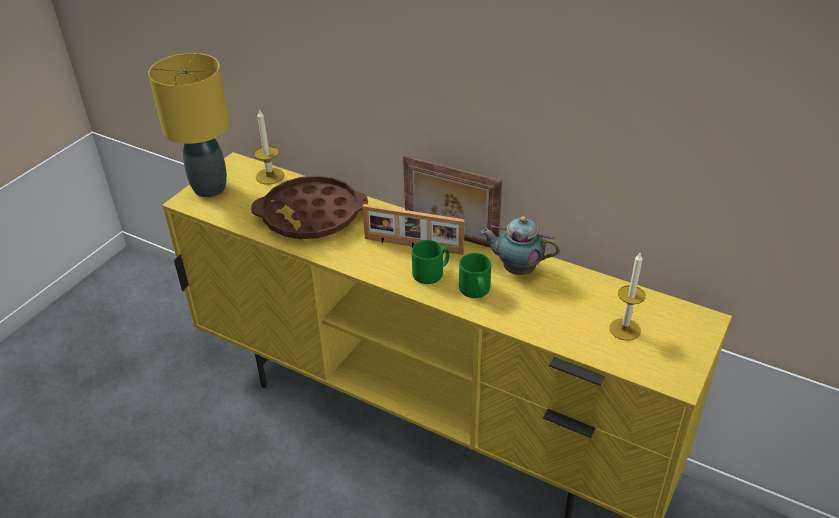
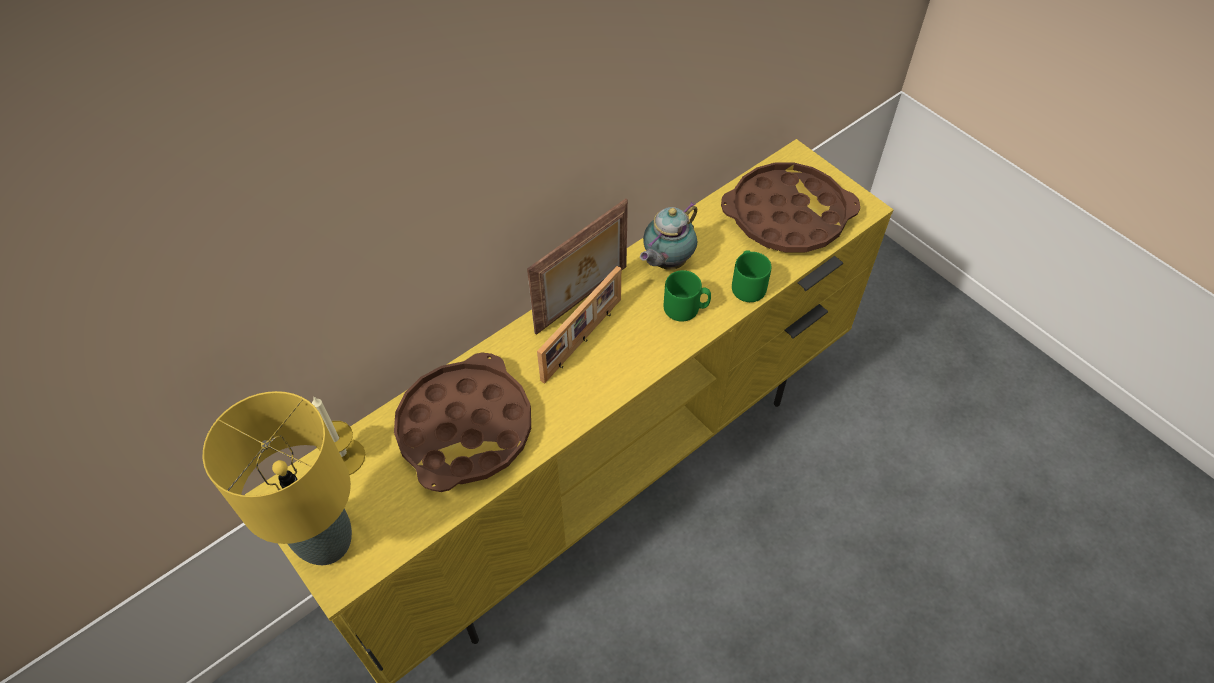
camera: 70 degrees left, 15 degrees up
green mug [412,240,449,284] -> green mug moved to [732,250,771,302]
candle [609,253,646,341] -> brown tray [721,163,860,252]

